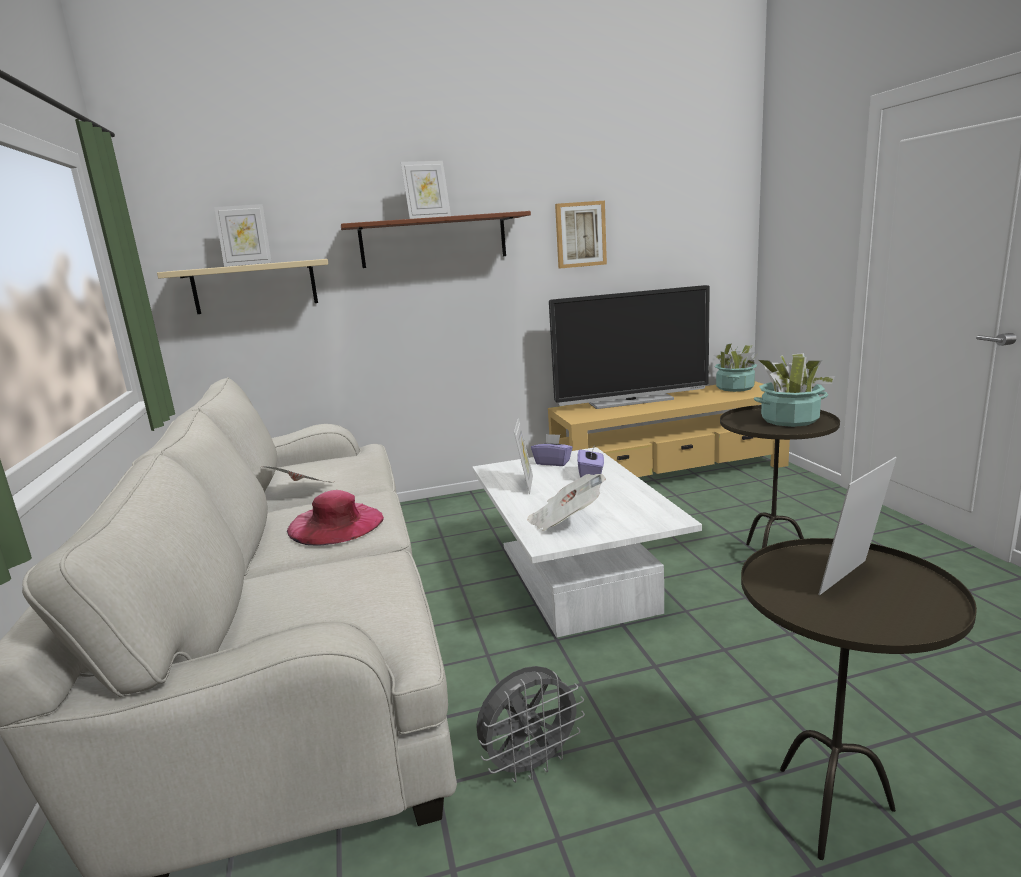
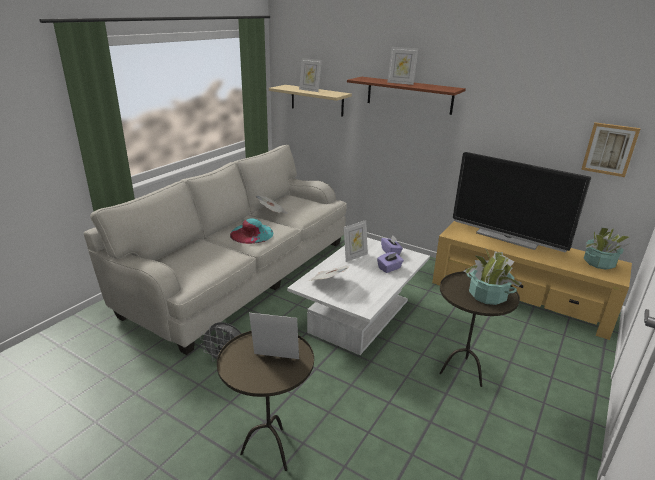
camera: 45 degrees right, 10 degrees up
pink hat [287,490,384,546] -> turquoise hat [230,218,273,244]
picture [555,201,607,268] -> picture moved to [581,122,640,177]

